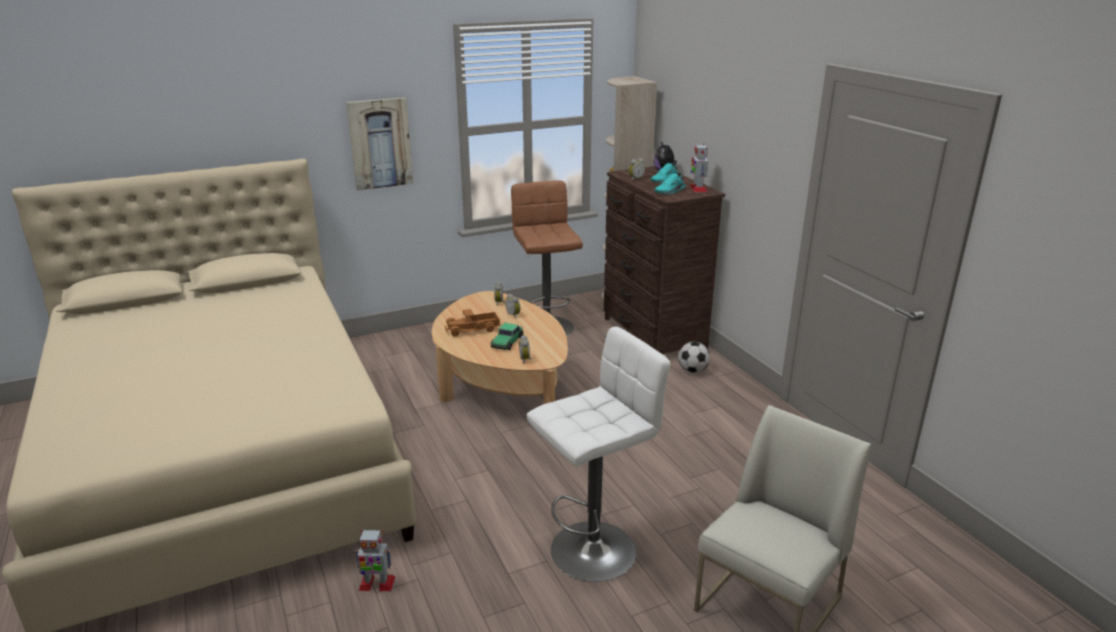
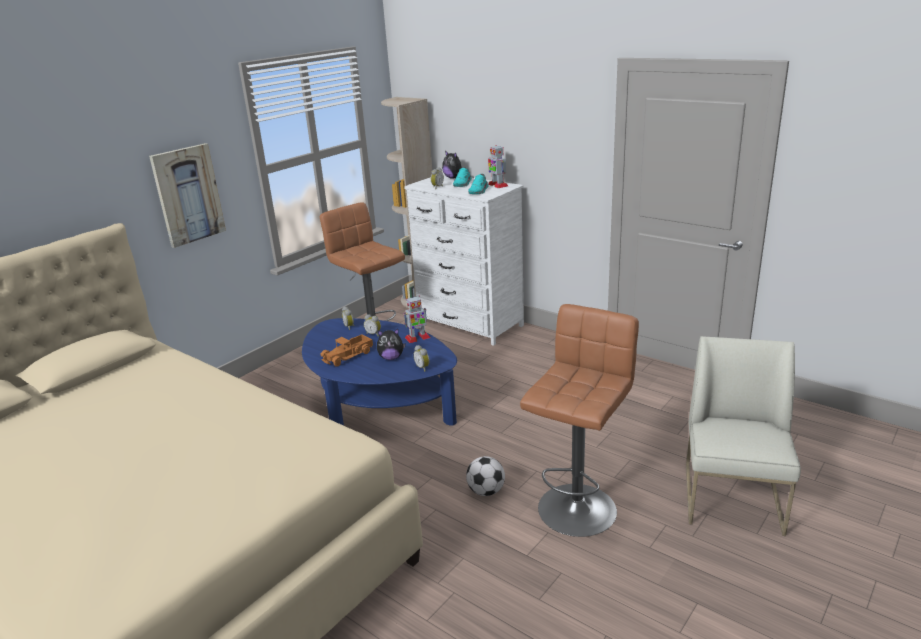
camera: 25 degrees left, 0 degrees up
toy robot [354,530,395,591] -> toy robot moved to [403,295,430,343]
beige coffee table [432,291,568,404] -> blue coffee table [302,318,457,426]
toy car [491,323,524,350] -> plush toy [377,329,406,360]
white stool [527,327,670,582] -> brown stool [520,304,639,537]
brown dresser [604,166,725,354] -> white dresser [404,174,524,346]
football [678,342,710,373] -> football moved to [466,456,505,496]

